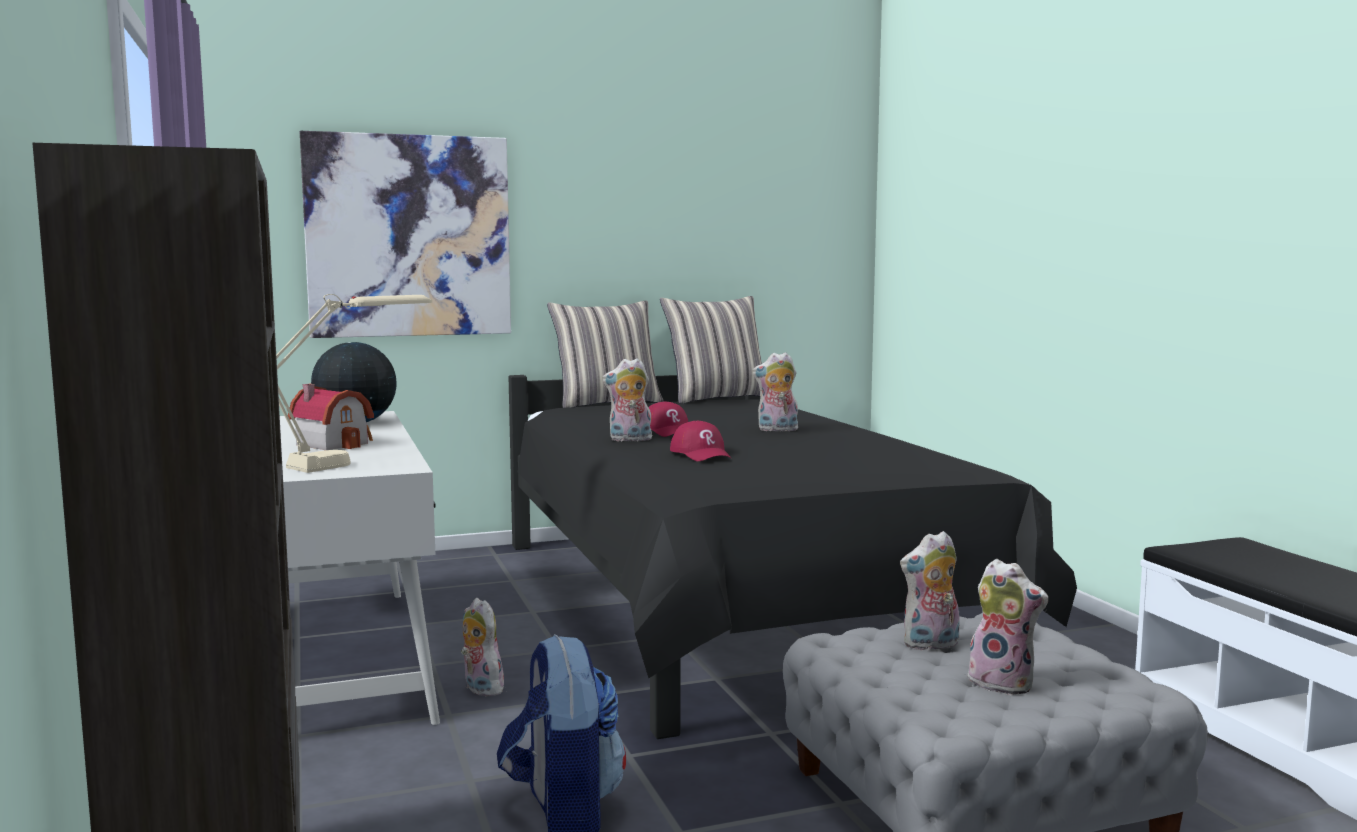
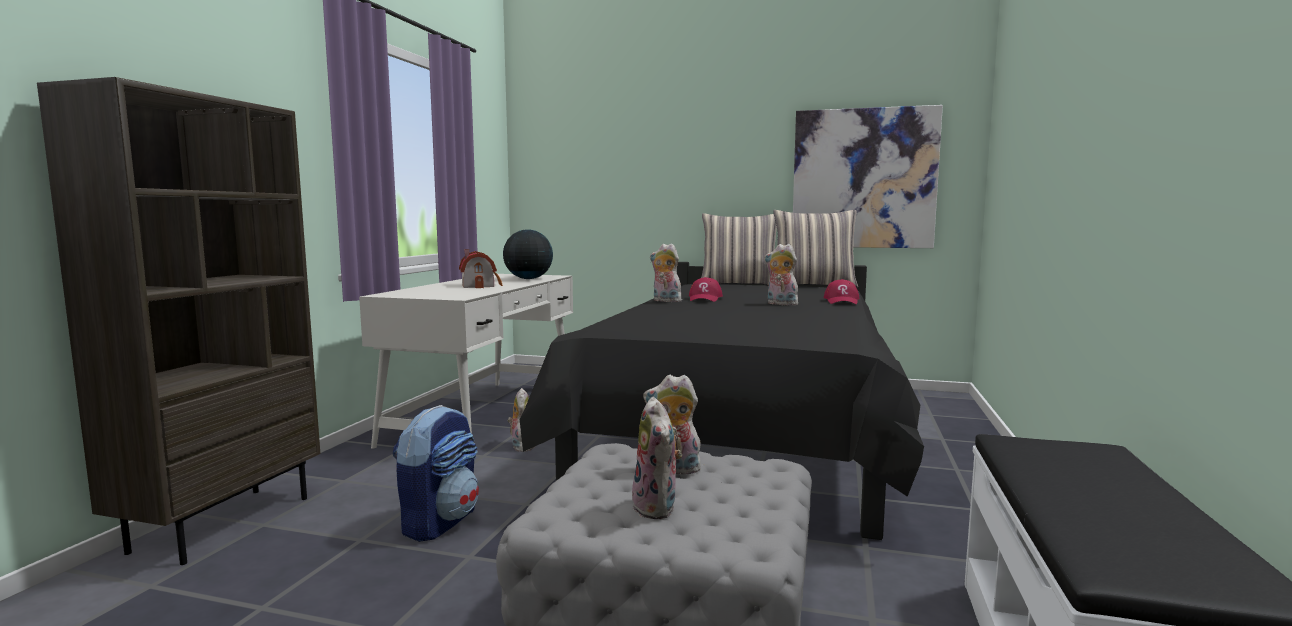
camera: 35 degrees right, 0 degrees up
beige table lamp [276,294,432,473] -> none
picture [300,131,511,338] -> picture moved to [793,105,943,248]
red cap [670,421,732,461] -> red cap moved to [824,279,859,304]

